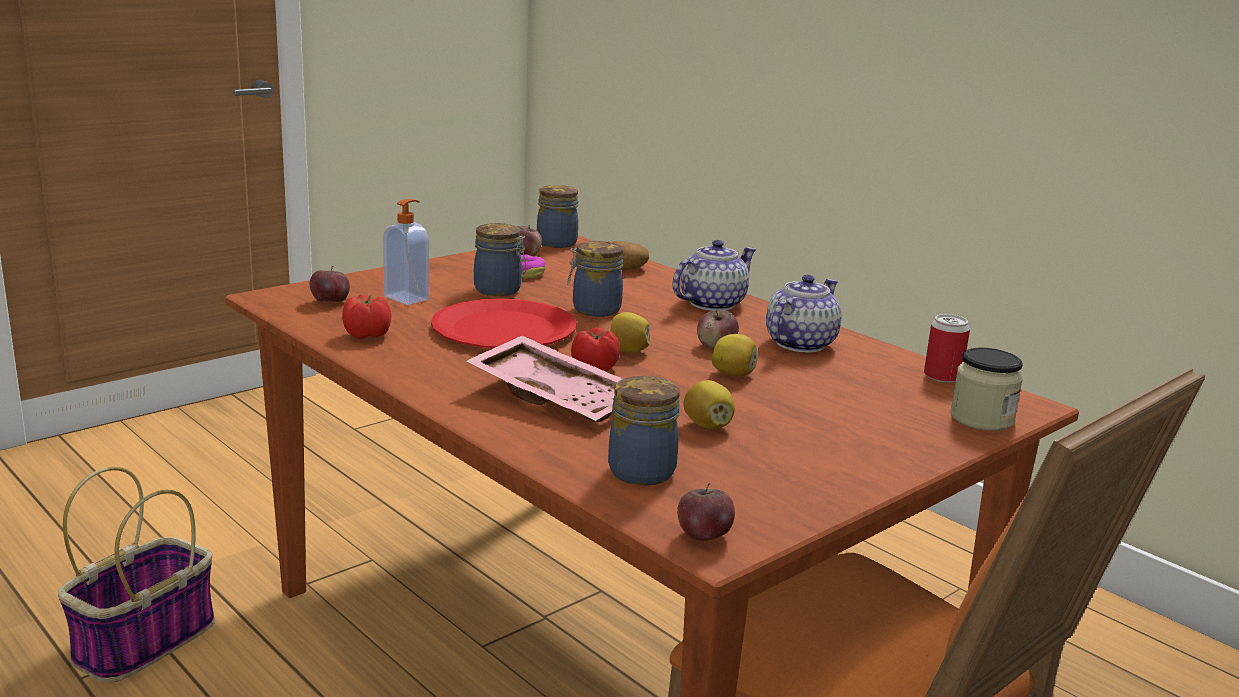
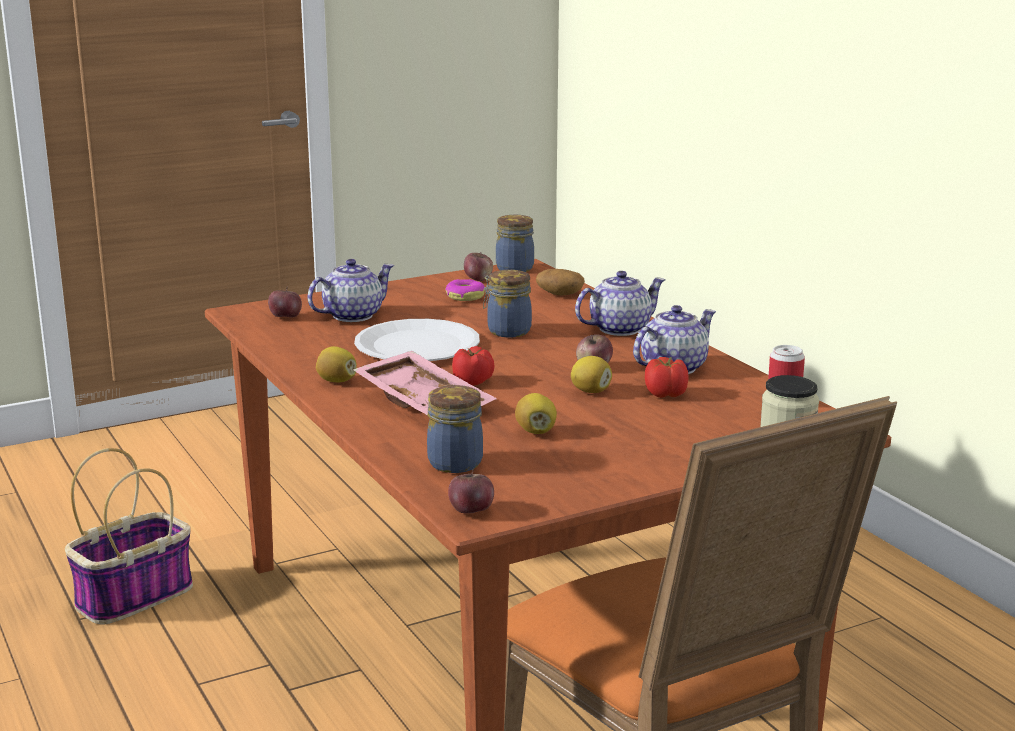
camera: 15 degrees right, 0 degrees up
tomato [342,295,391,339] -> tomato moved to [645,357,689,398]
soap dispenser [383,199,430,305] -> teapot [308,259,394,322]
red plate [431,298,577,348] -> white plate [354,319,480,361]
jar [474,223,526,296] -> none
lemon [610,312,650,352] -> lemon moved to [316,346,357,382]

